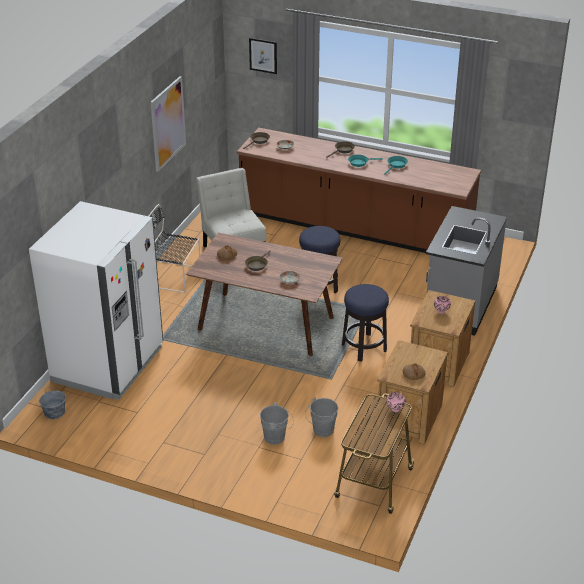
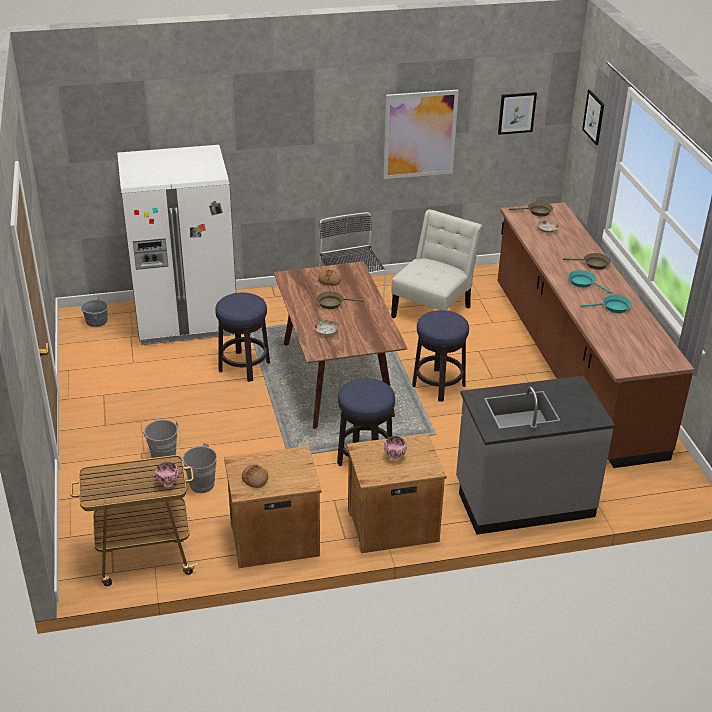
camera: 55 degrees right, 0 degrees up
none -> stool [215,292,270,382]
none -> picture [498,92,537,135]

